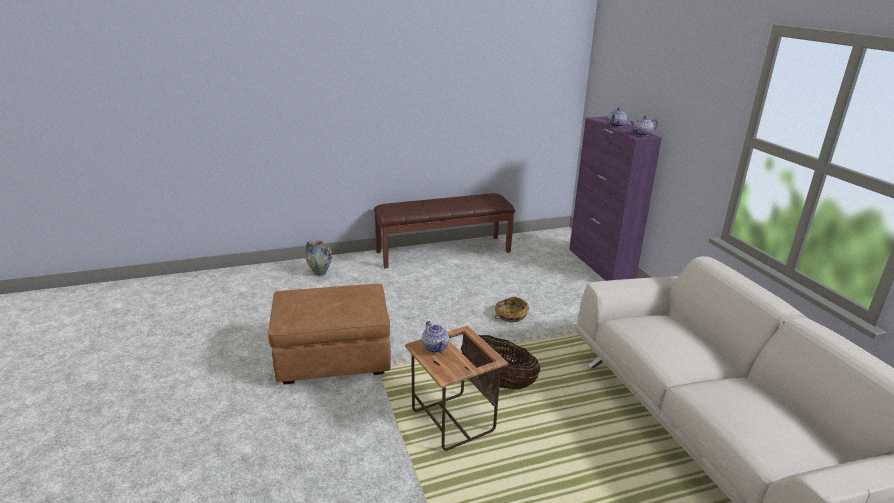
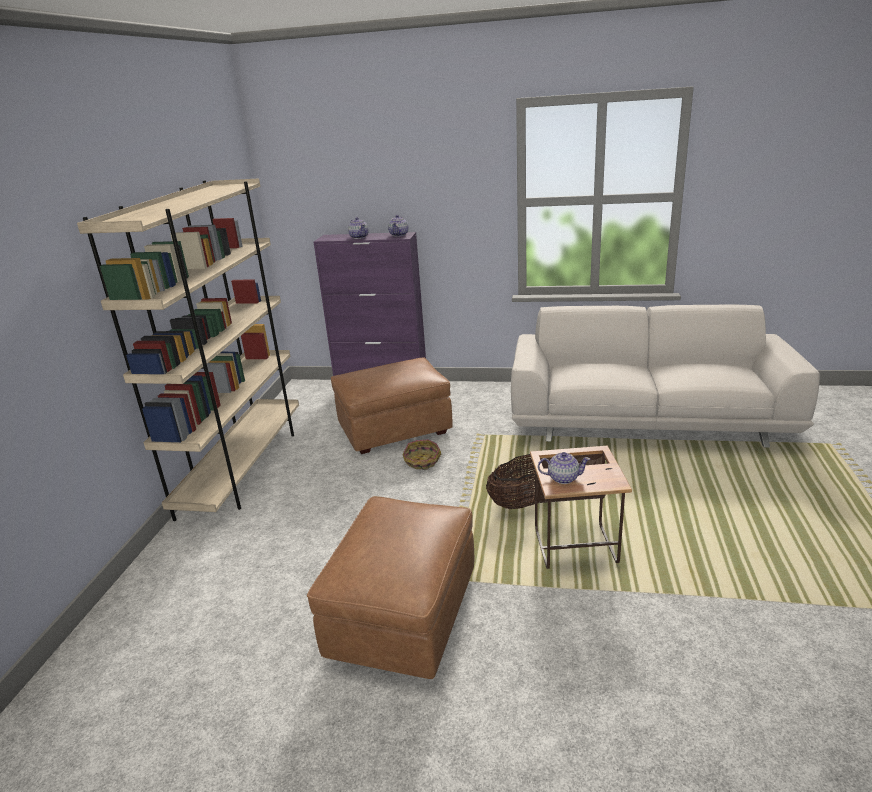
camera: 60 degrees left, 0 degrees up
vase [306,240,333,277] -> none
brown bench [374,193,515,268] -> beige bookcase [77,178,299,521]
none -> brown ottoman [331,358,452,454]

